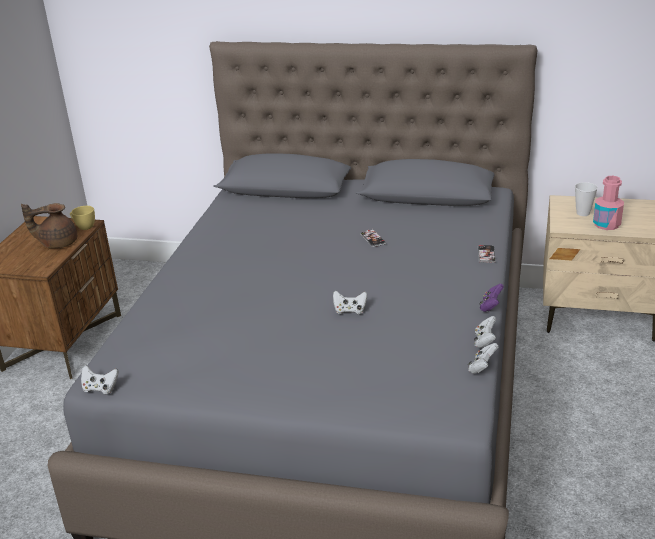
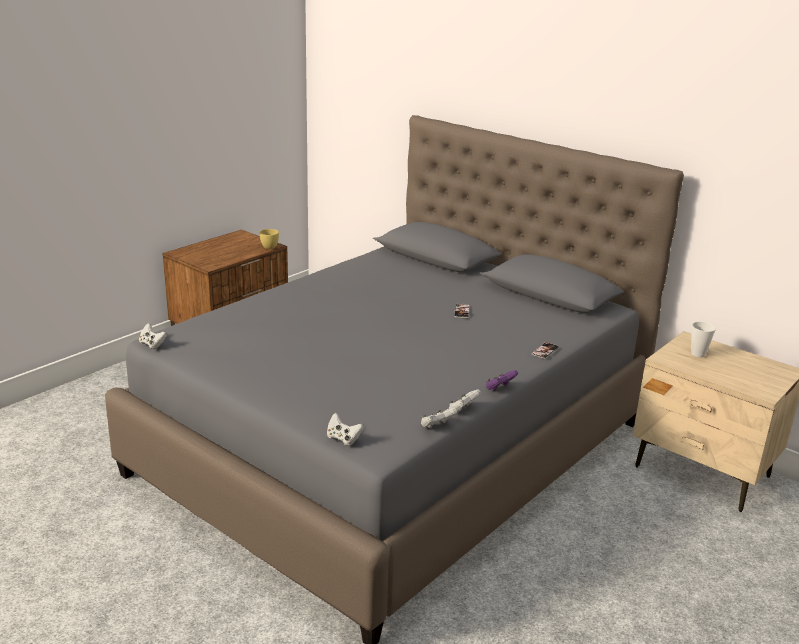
camera: 25 degrees right, 5 degrees down
brown teapot [21,203,77,248] -> none
white game controller [333,291,367,314] -> white game controller moved to [327,413,364,446]
pink bottle [593,176,624,230] -> none

